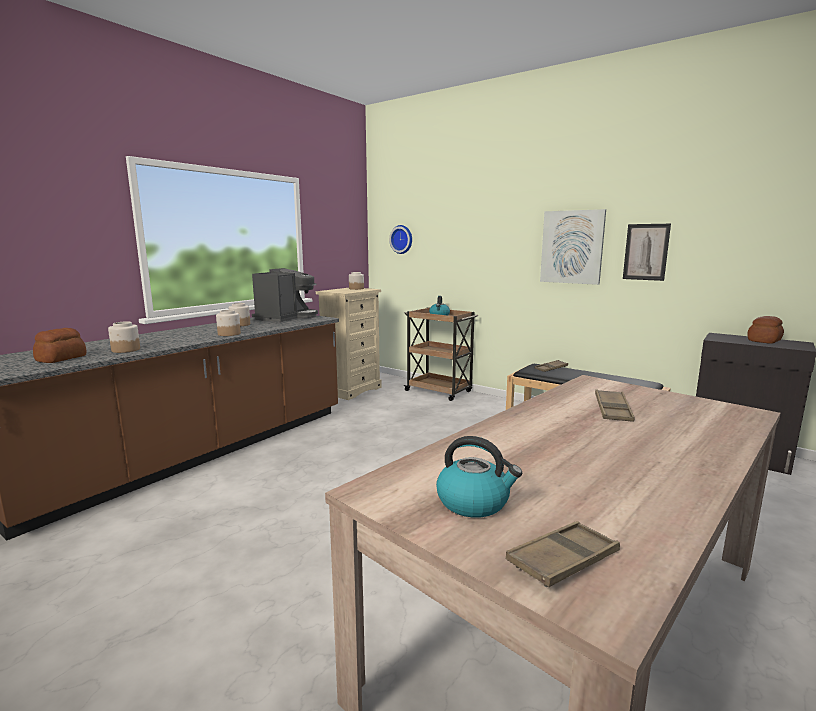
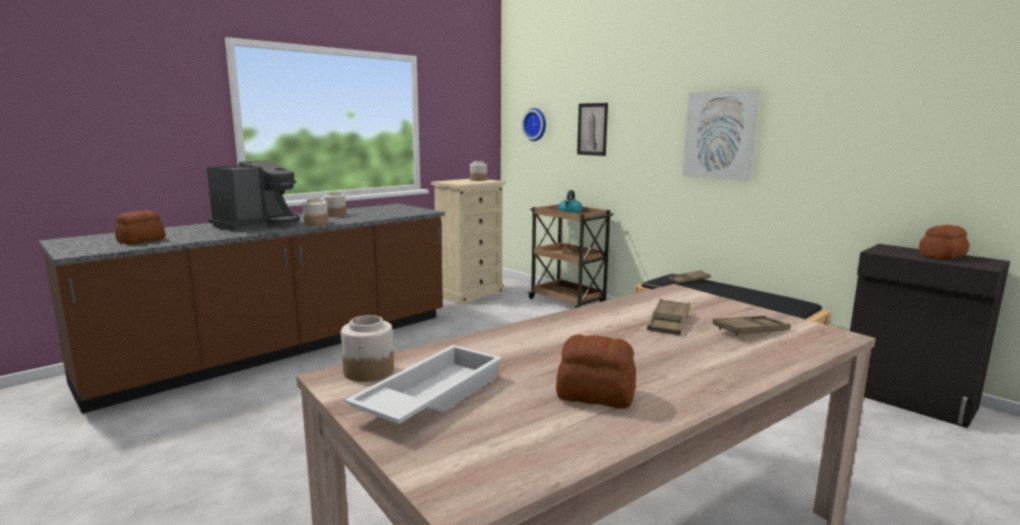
camera: 10 degrees right, 0 degrees up
jar [108,321,140,353] -> jar moved to [341,315,394,382]
coffee machine [252,268,318,322] -> coffee machine moved to [206,160,300,231]
kettle [436,436,522,518] -> white tray [344,345,502,424]
brown tray [506,521,620,587] -> brown tray moved to [713,315,791,336]
picture [623,224,671,281] -> picture moved to [577,103,608,156]
none -> bread [556,334,636,408]

